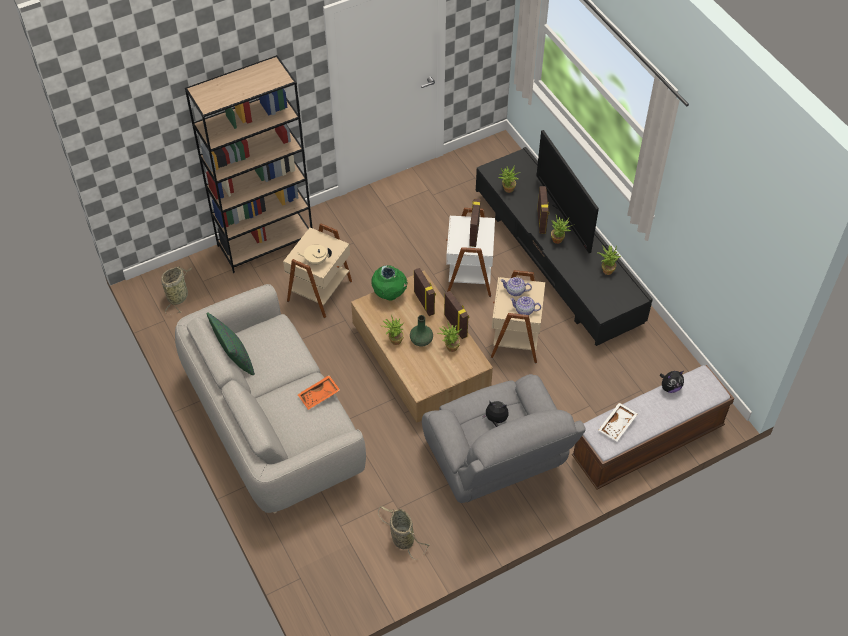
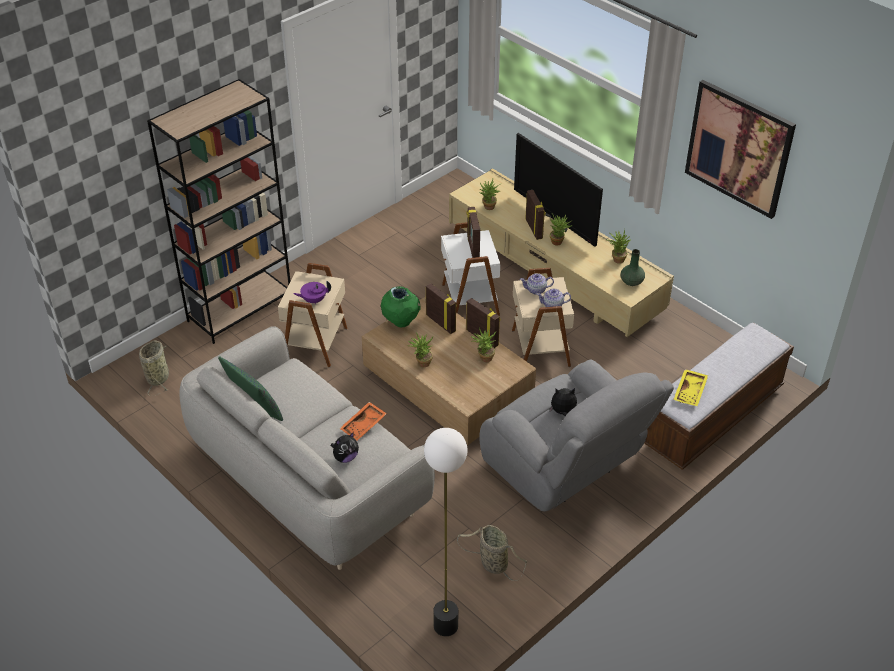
camera: 15 degrees left, 10 degrees down
beige teapot [297,244,332,265] -> purple teapot [293,281,331,304]
green vase [410,315,433,347] -> green vase moved to [621,249,645,286]
black tv stand [476,147,653,346] -> beige tv stand [449,168,674,337]
white tray [598,403,638,441] -> yellow tray [673,369,708,406]
plush toy [660,371,684,393] -> plush toy moved to [331,432,359,463]
none -> floor lamp [424,428,468,636]
none -> picture [685,80,796,219]

